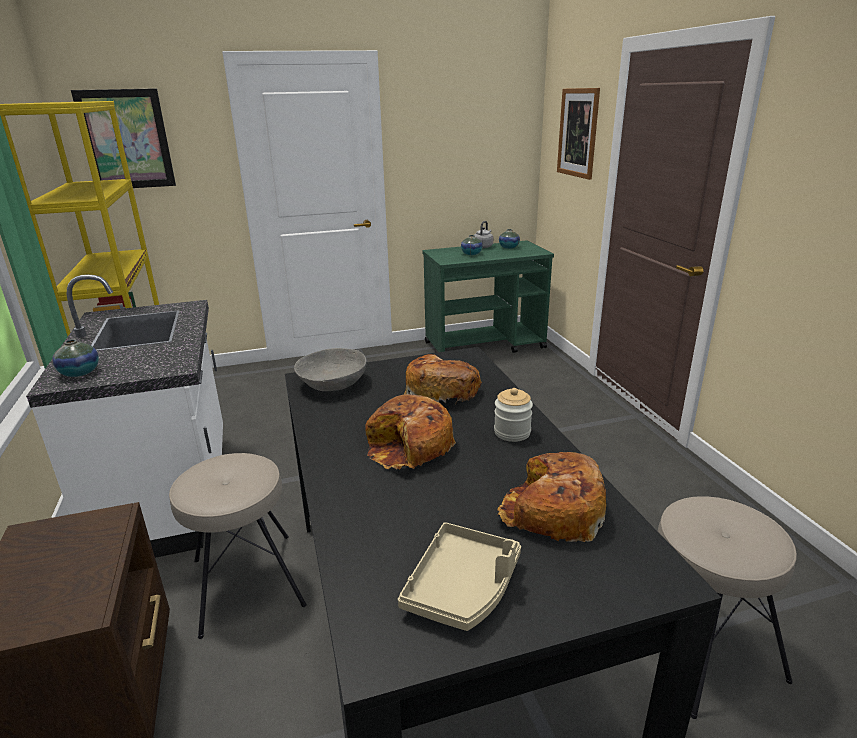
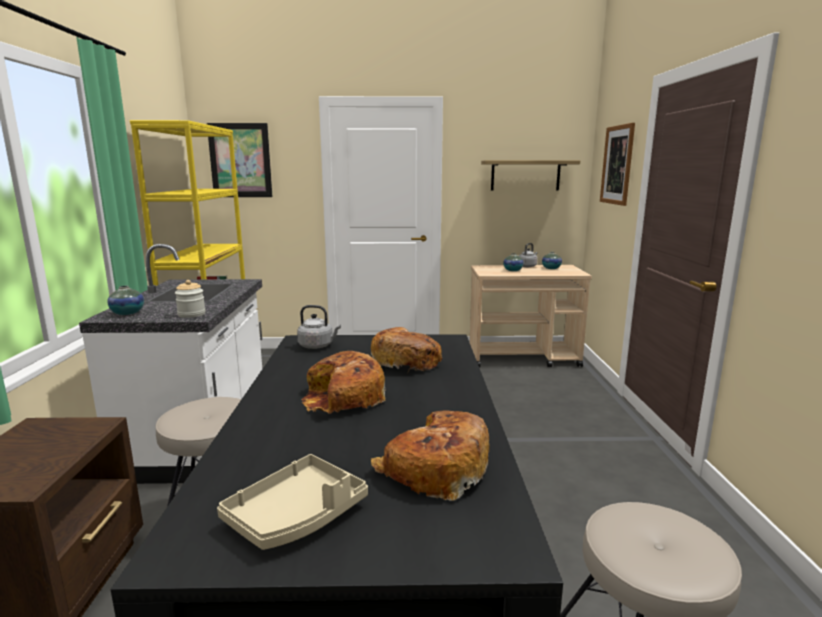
camera: 15 degrees right, 10 degrees down
grey bowl [294,348,366,391] -> grey kettle [297,305,341,349]
green cart [422,240,554,353] -> beige cart [470,265,592,367]
jar [494,388,533,442] -> jar moved to [175,280,206,318]
none -> shelf [481,160,580,190]

